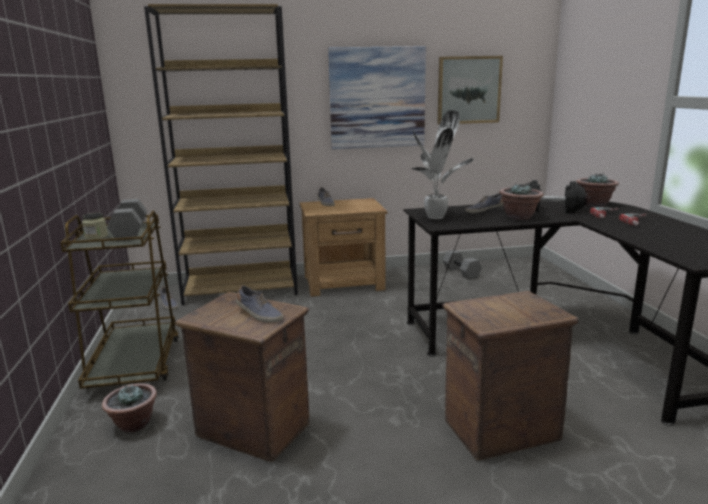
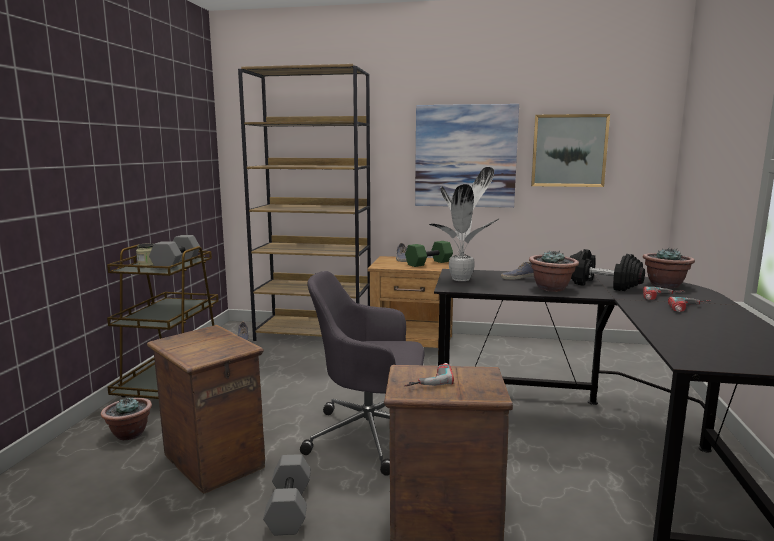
camera: 20 degrees right, 5 degrees down
shoe [236,285,283,323] -> none
grey dumbbell [443,250,482,280] -> grey dumbbell moved to [263,454,311,535]
none -> grey office chair [300,271,424,476]
none -> power drill [404,363,454,386]
none -> green dumbbell [405,241,453,267]

